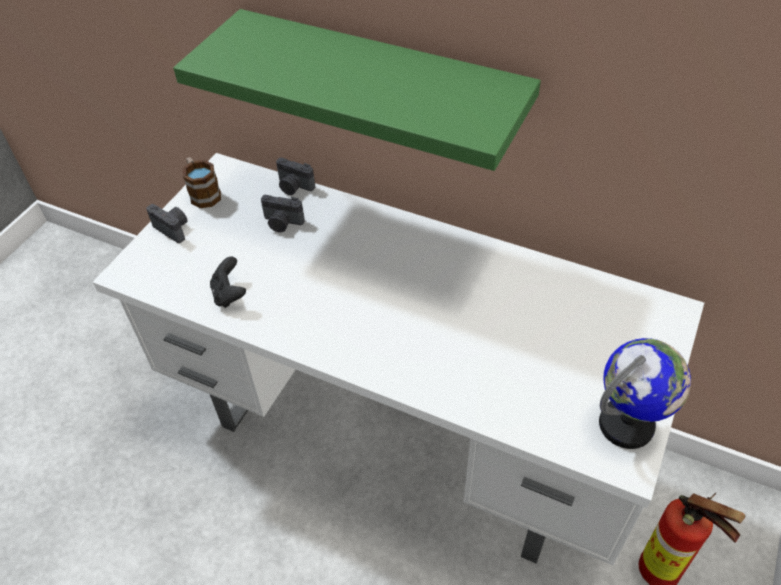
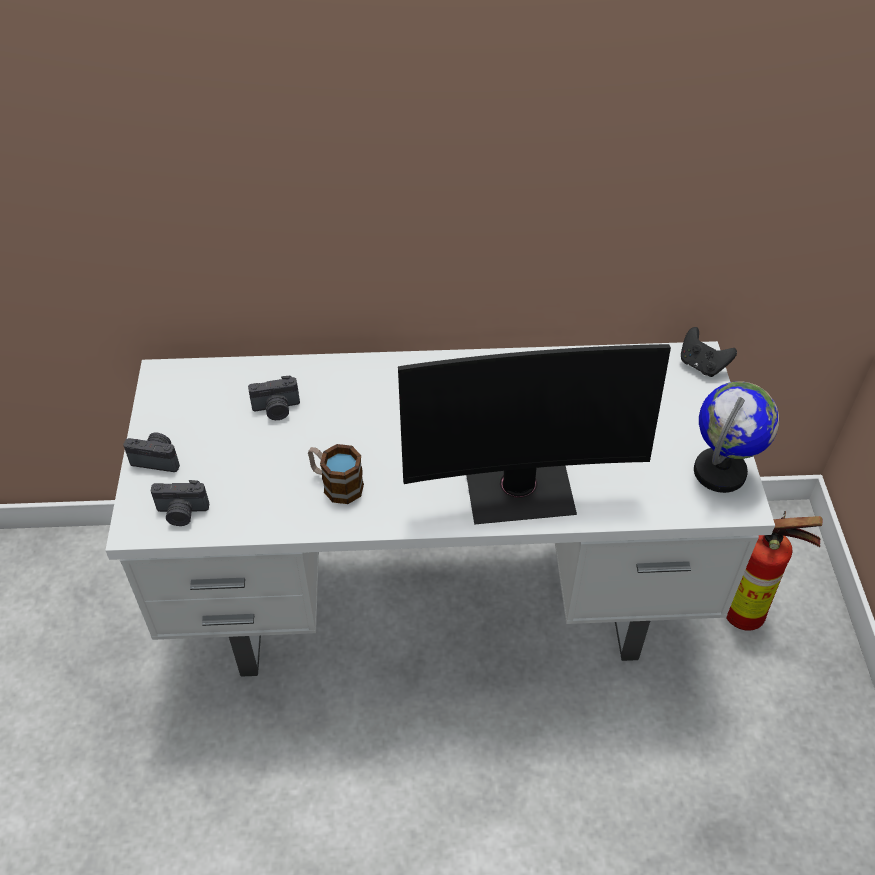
camera: 30 degrees left, 0 degrees up
green shelf [173,9,541,171] -> none
mug [183,157,221,208] -> mug moved to [308,444,364,504]
black game controller [210,257,246,308] -> black game controller moved to [681,327,737,377]
camera [276,158,315,195] -> camera moved to [151,480,209,526]
none -> monitor [398,344,671,524]

